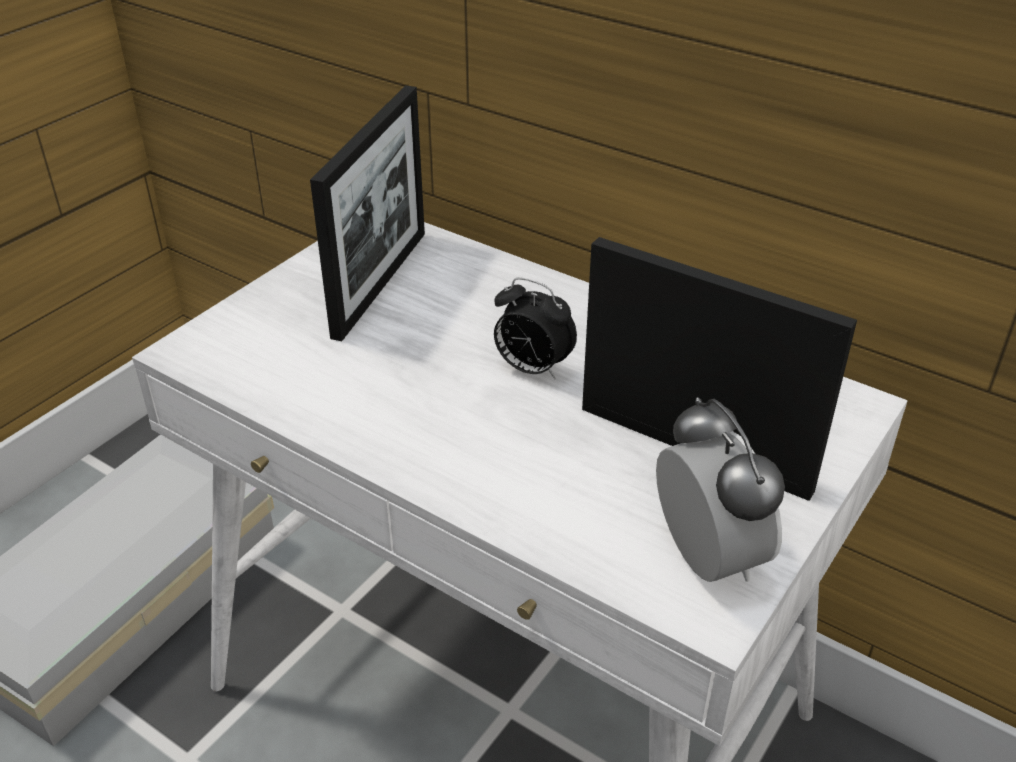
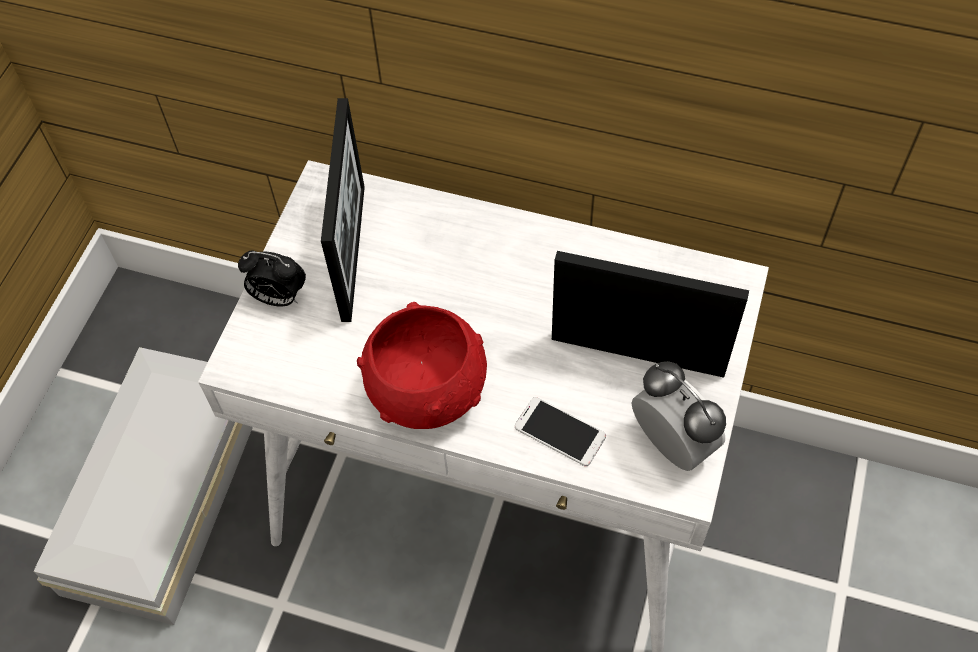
camera: 15 degrees left, 20 degrees up
alarm clock [494,278,577,379] -> alarm clock moved to [238,251,306,306]
none -> red bowl [357,302,487,429]
none -> phone [515,397,606,466]

